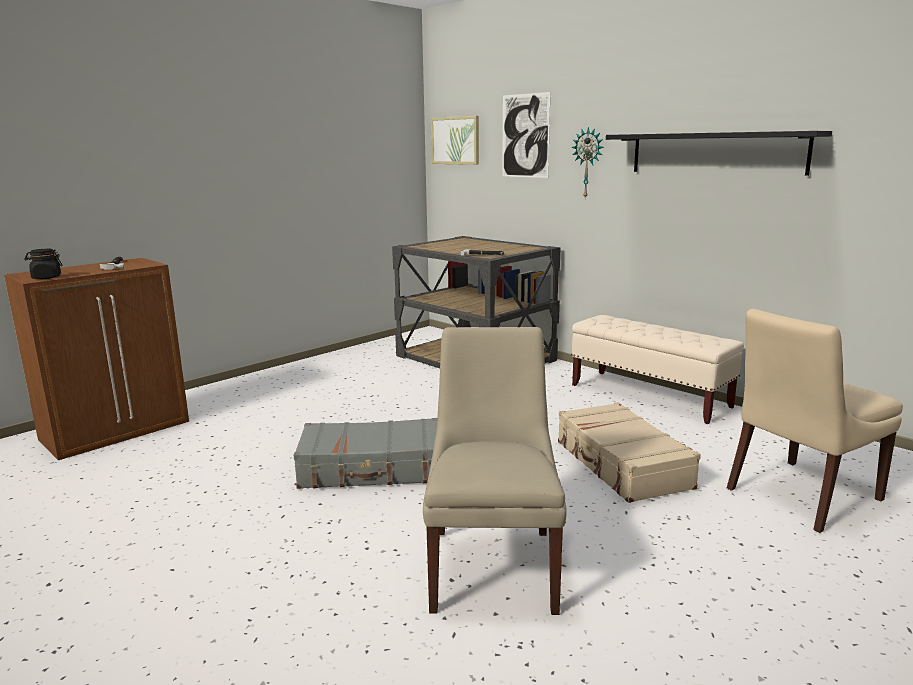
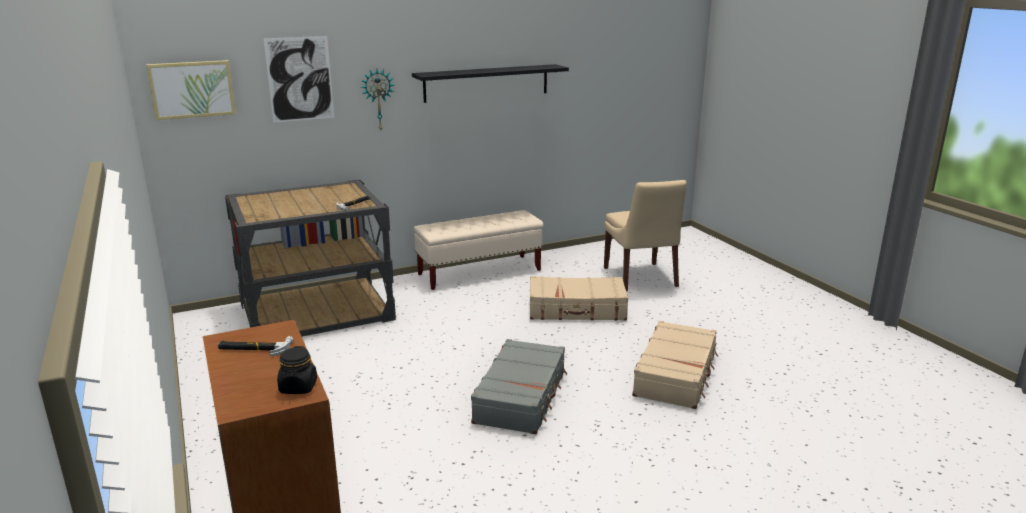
camera: 70 degrees left, 5 degrees up
beige chair [423,327,567,615] -> beige suitcase [632,321,718,409]

